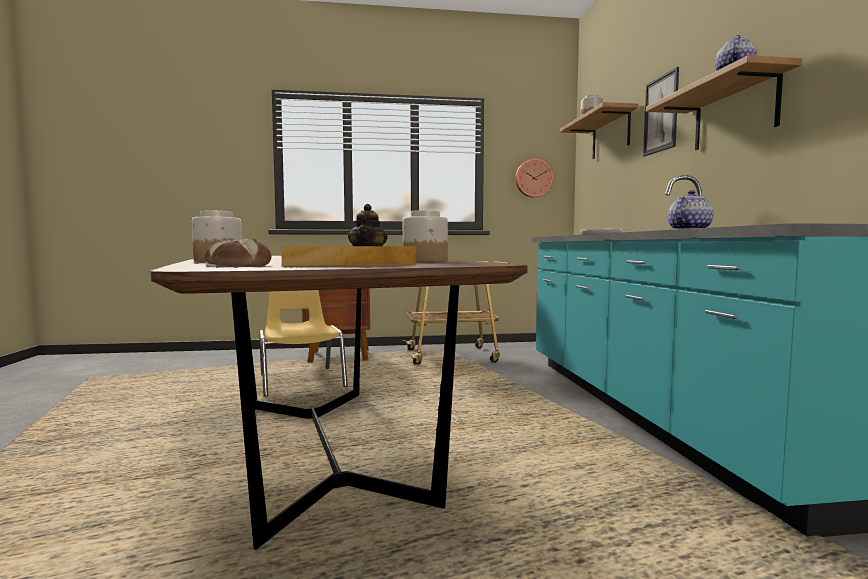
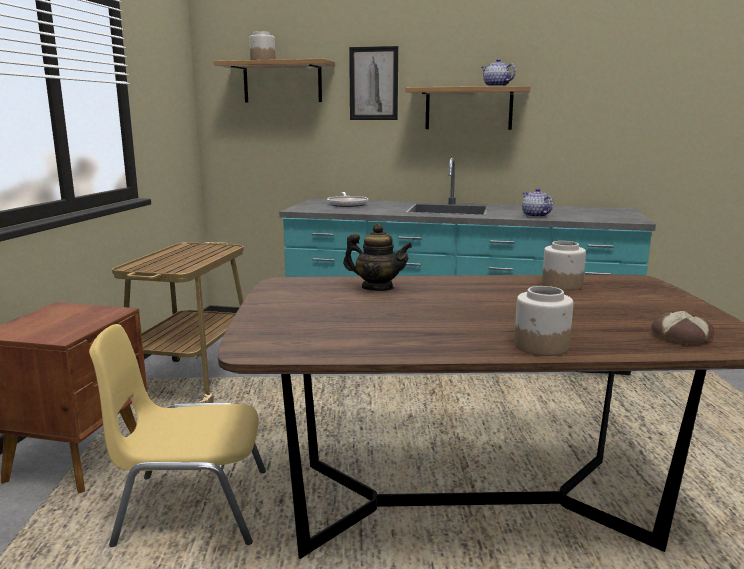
camera: 70 degrees left, 10 degrees up
beige tray [281,246,416,266] -> none
wall clock [515,158,553,197] -> none

